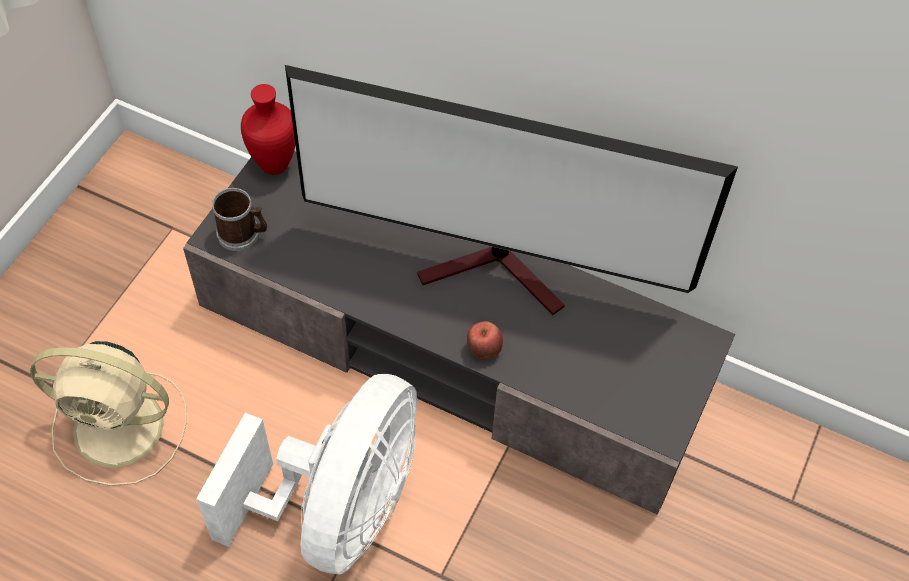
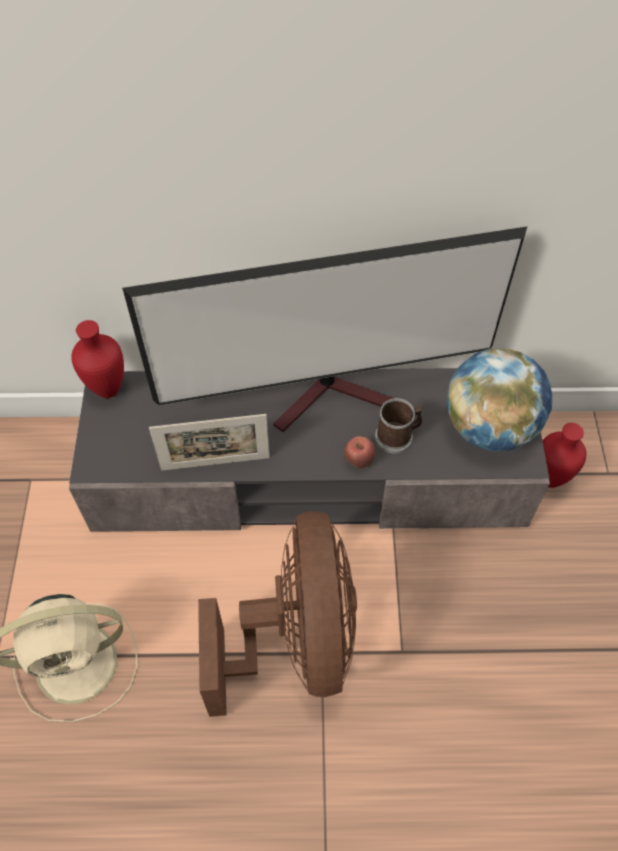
camera: 25 degrees left, 0 degrees up
white fan [196,374,417,575] -> brown fan [198,511,357,717]
mug [212,188,267,251] -> mug moved to [375,398,423,454]
none -> picture frame [149,414,270,471]
none -> globe [446,348,552,451]
none -> red vase [543,423,586,488]

